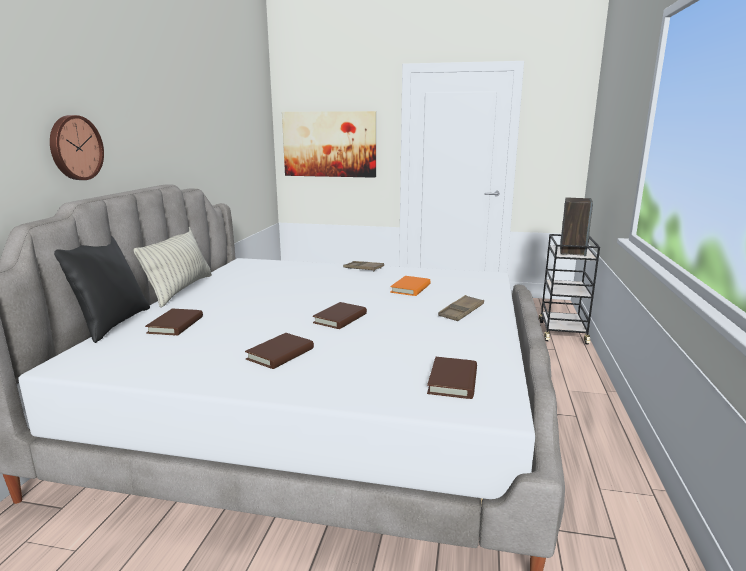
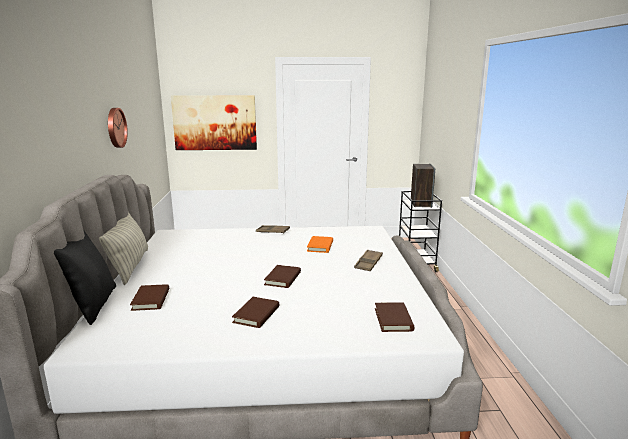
camera: 15 degrees left, 0 degrees up
wall clock [50,115,104,180] -> wall clock moved to [108,108,128,148]

